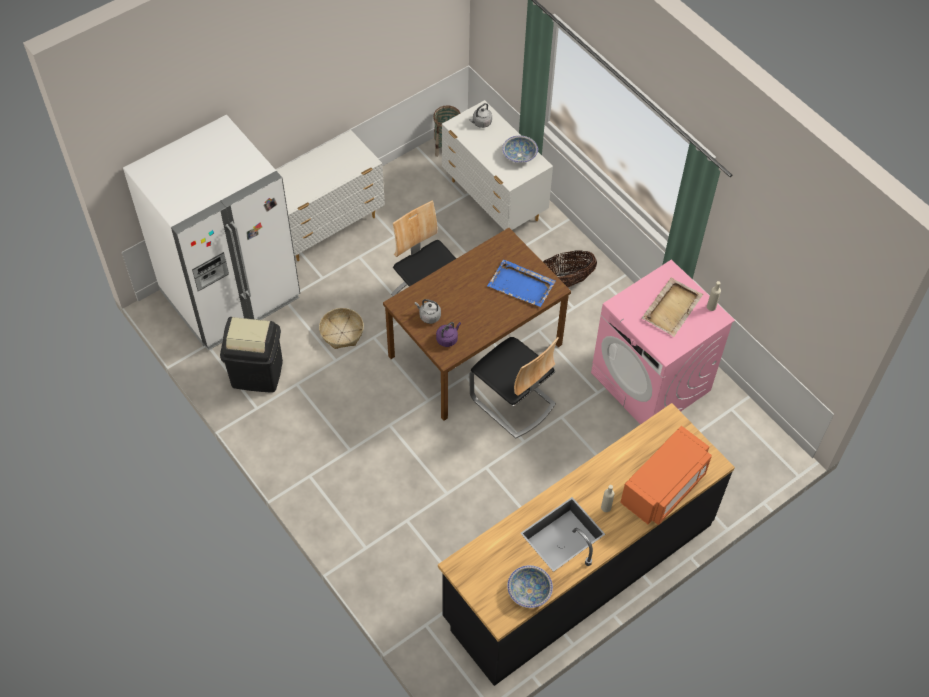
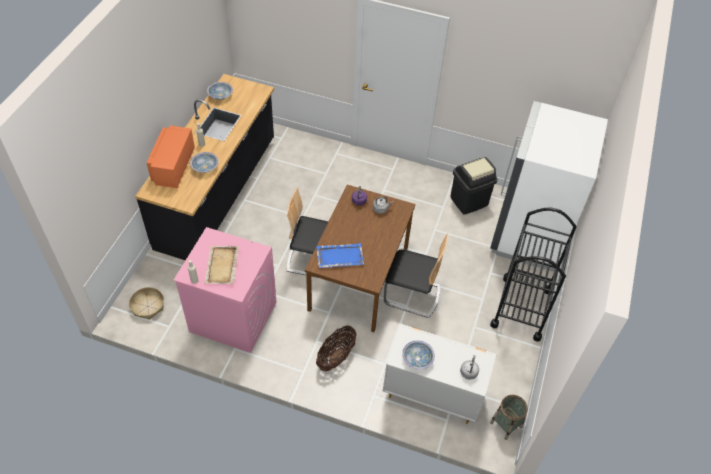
camera: 145 degrees right, 5 degrees down
white dresser [276,130,385,261] -> black cart [490,208,577,342]
basket [319,308,364,349] -> basket moved to [129,287,164,320]
none -> bowl [190,152,219,173]

